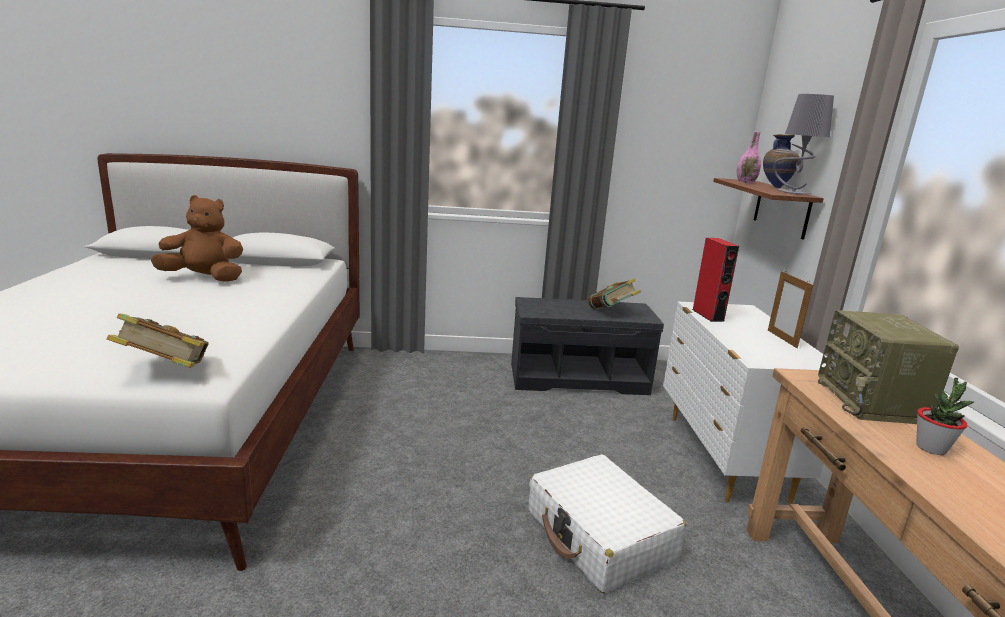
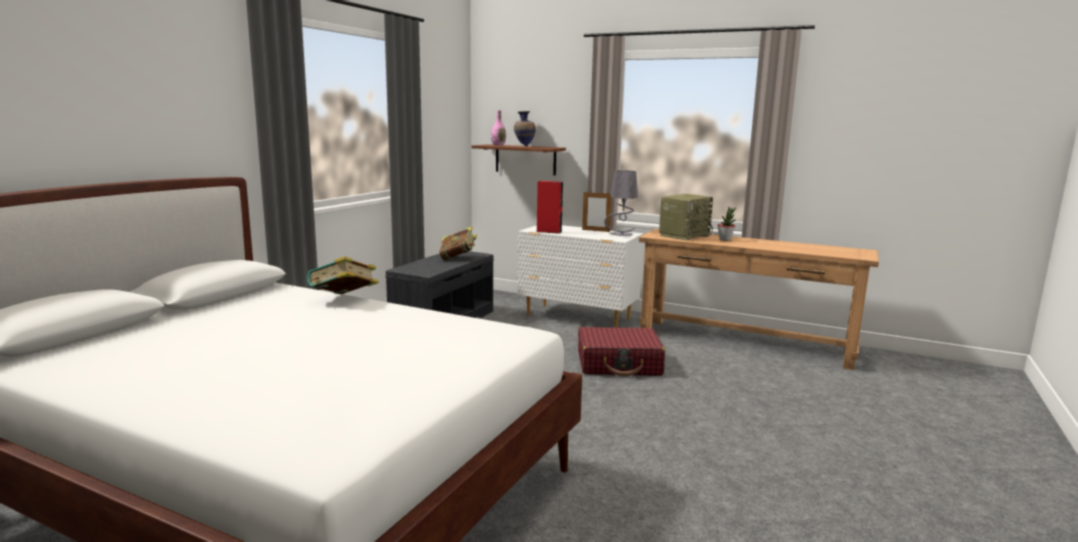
camera: 60 degrees left, 5 degrees down
book [106,313,209,368] -> book moved to [307,256,379,294]
brown plush toy [151,195,243,282] -> none
white suitcase [529,454,687,593] -> red suitcase [578,327,665,377]
grey table lamp [773,94,834,195] -> grey table lamp moved to [604,170,638,236]
radio [818,310,959,424] -> radio turned 75 degrees counterclockwise [659,194,713,241]

